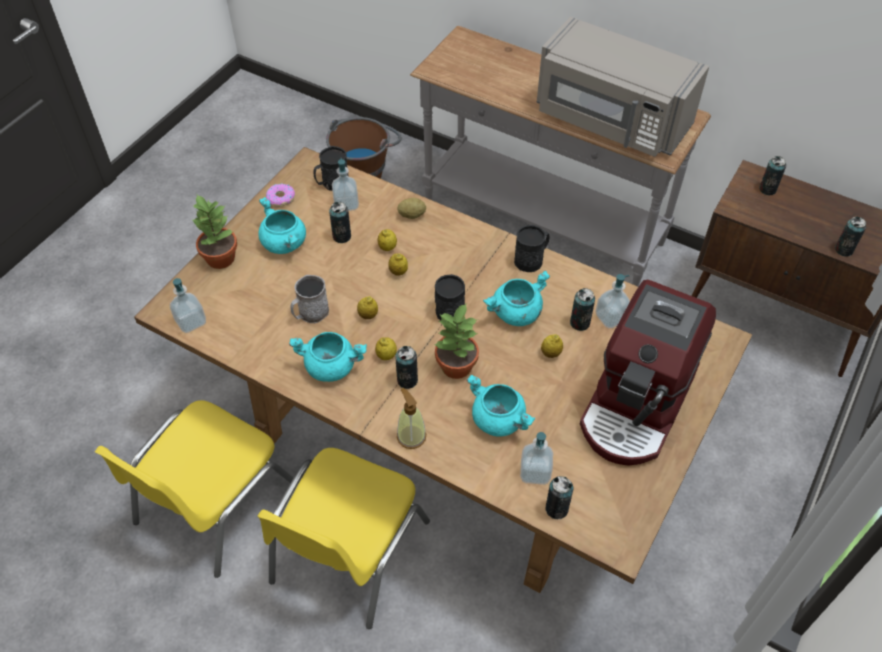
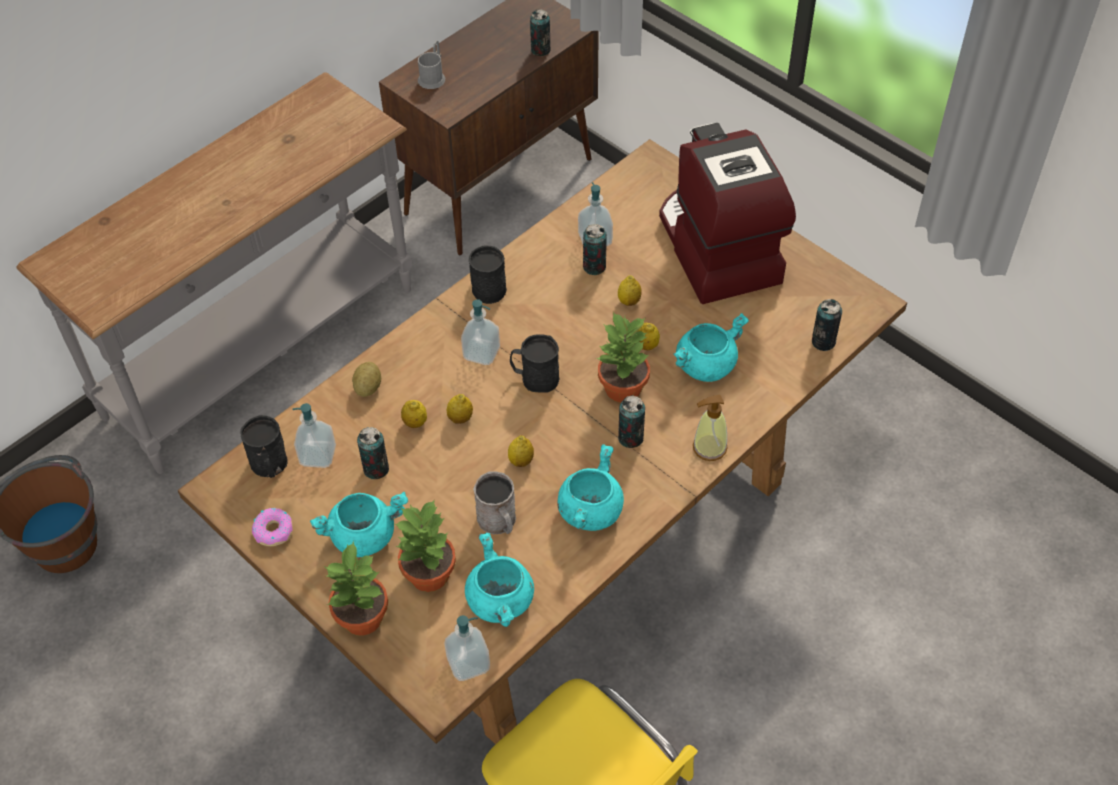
camera: 75 degrees left, 0 degrees up
yellow chair [258,448,430,629] -> none
lemon [375,337,397,360] -> lemon moved to [637,323,660,350]
turquoise cooking pot [483,271,550,326] -> turquoise cooking pot moved to [465,533,534,627]
soap dispenser [520,432,553,485] -> soap dispenser moved to [461,299,500,365]
grey microwave [536,17,709,157] -> none
coffee machine [580,280,716,465] -> coffee machine turned 150 degrees counterclockwise [659,123,796,304]
can [759,156,786,195] -> grey mug [418,40,445,89]
none -> potted plant [395,499,456,592]

